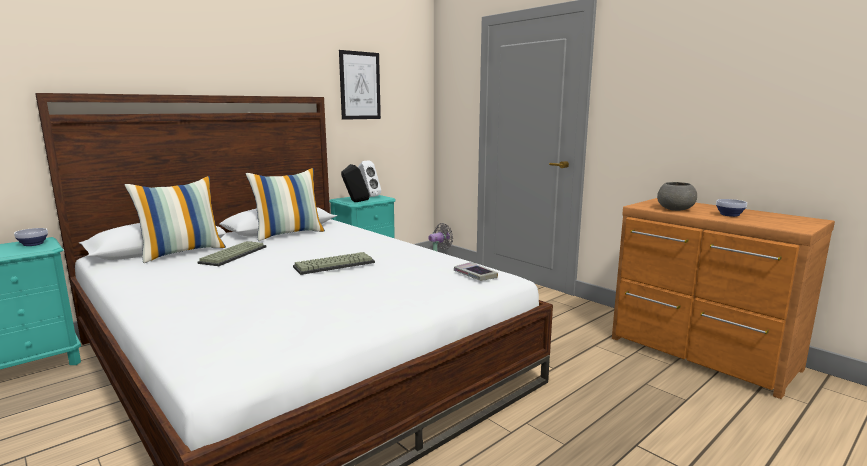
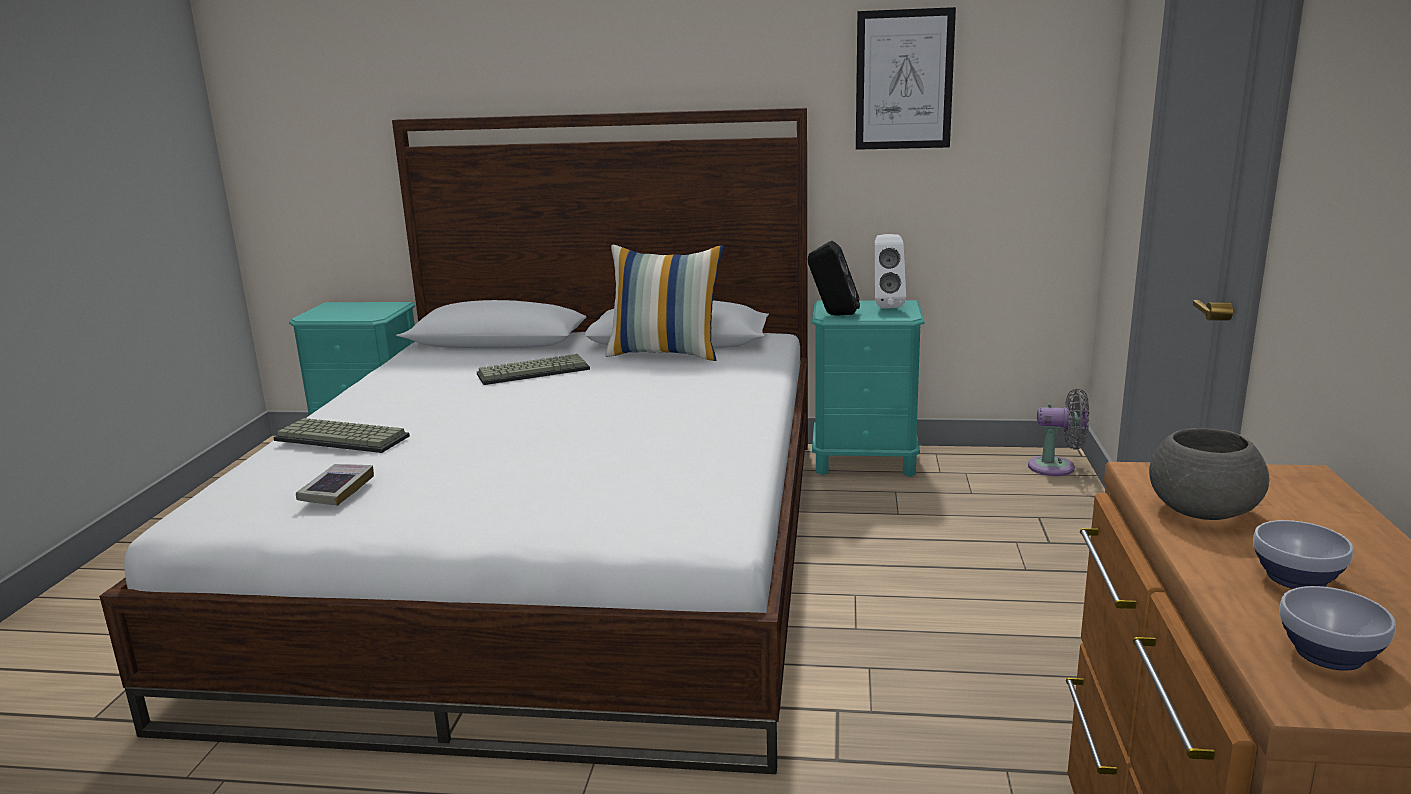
camera: 50 degrees right, 5 degrees up
bowl [14,228,48,246] -> bowl moved to [1279,586,1396,671]
pillow [125,176,226,263] -> none
keyboard [293,252,375,275] -> keyboard moved to [274,418,410,453]
book [454,262,498,281] -> book moved to [296,464,374,506]

